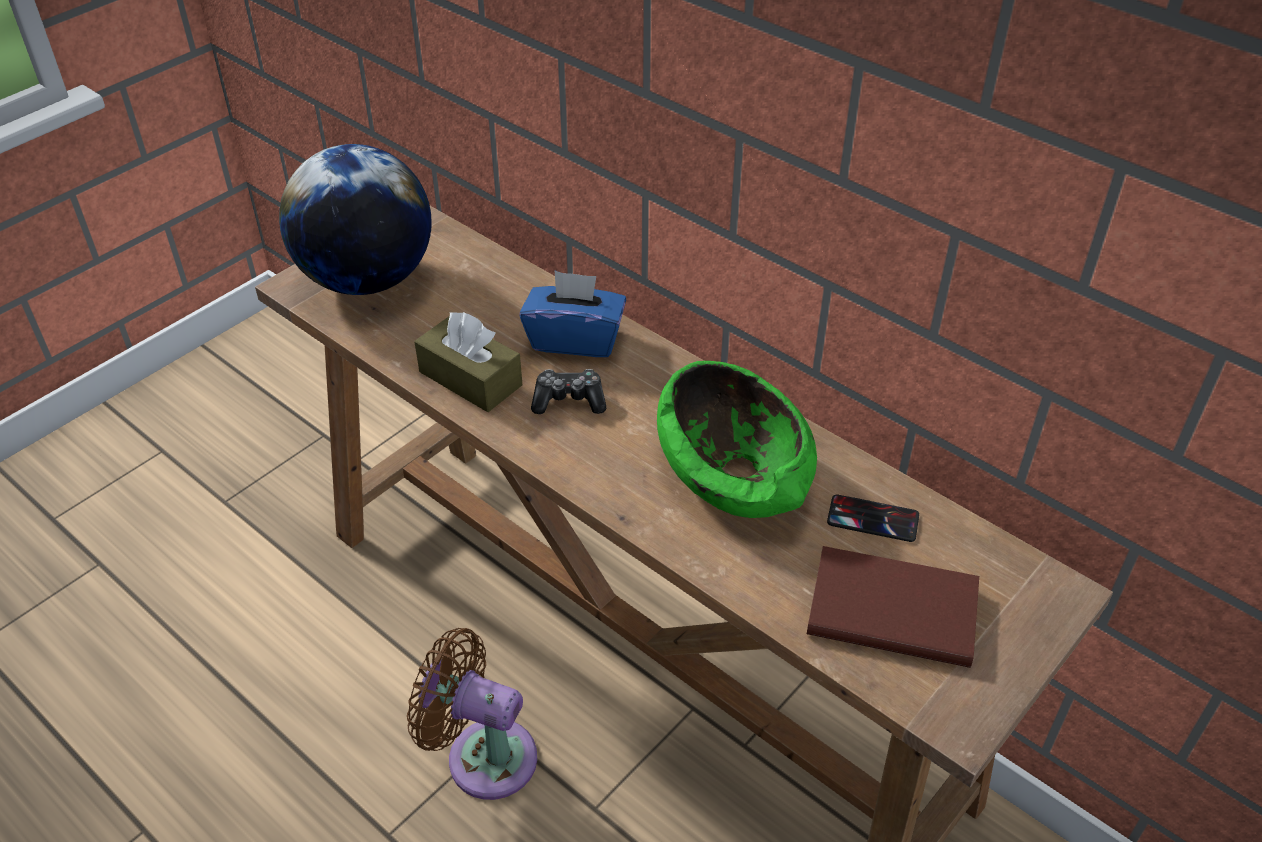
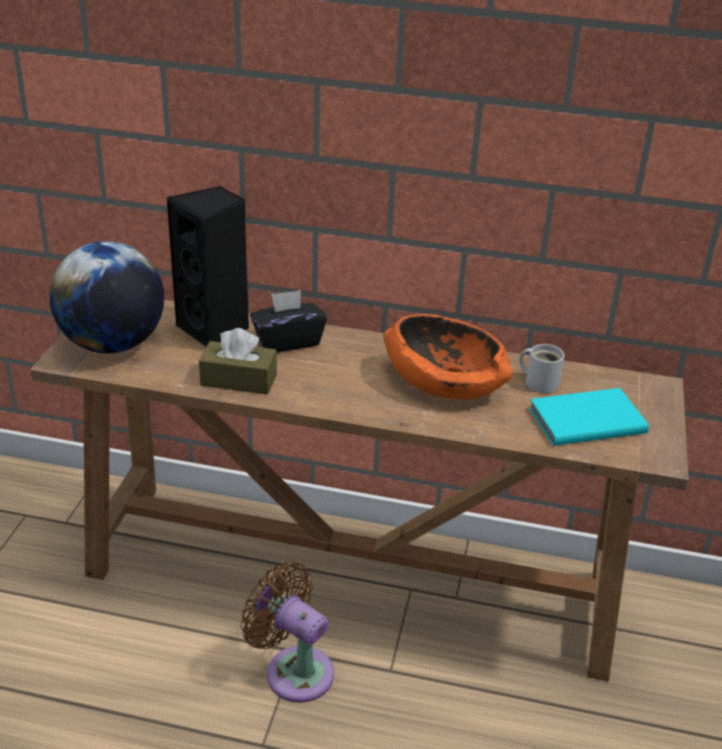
camera: 30 degrees left, 10 degrees down
brown fan [407,628,537,800] -> brown fan turned 45 degrees clockwise [241,561,334,703]
blue tissue box [520,271,626,357] -> black tissue box [250,290,327,353]
game controller [531,369,606,414] -> none
green bowl [657,361,817,518] -> orange bowl [383,314,513,400]
brown book [807,546,979,668] -> turquoise book [529,388,649,446]
phone [827,495,919,542] -> white mug [519,344,564,393]
none -> black speaker [167,186,249,347]

